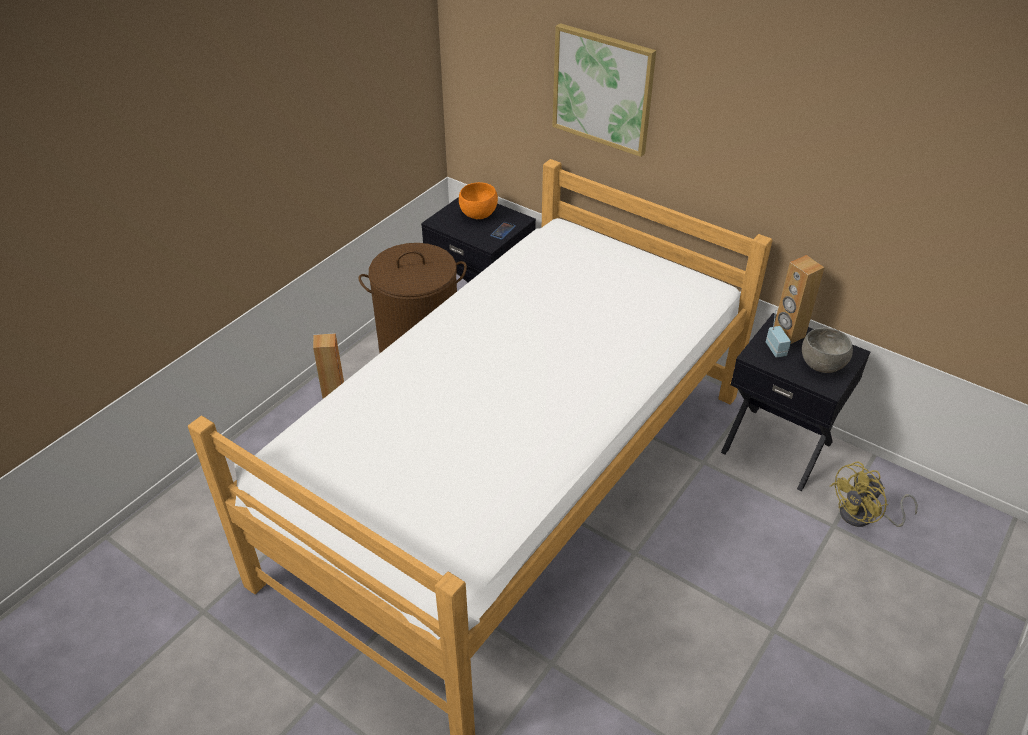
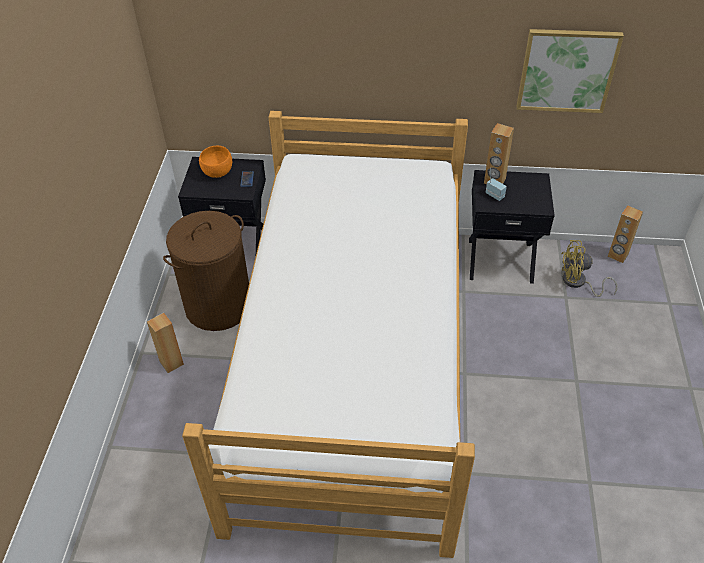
camera: 30 degrees left, 5 degrees up
picture [552,23,656,157] -> picture moved to [517,29,624,113]
grey bowl [802,328,853,373] -> none
yellow fan [830,461,918,527] -> yellow fan turned 60 degrees clockwise [561,240,617,297]
none -> brown speaker [608,206,643,263]

